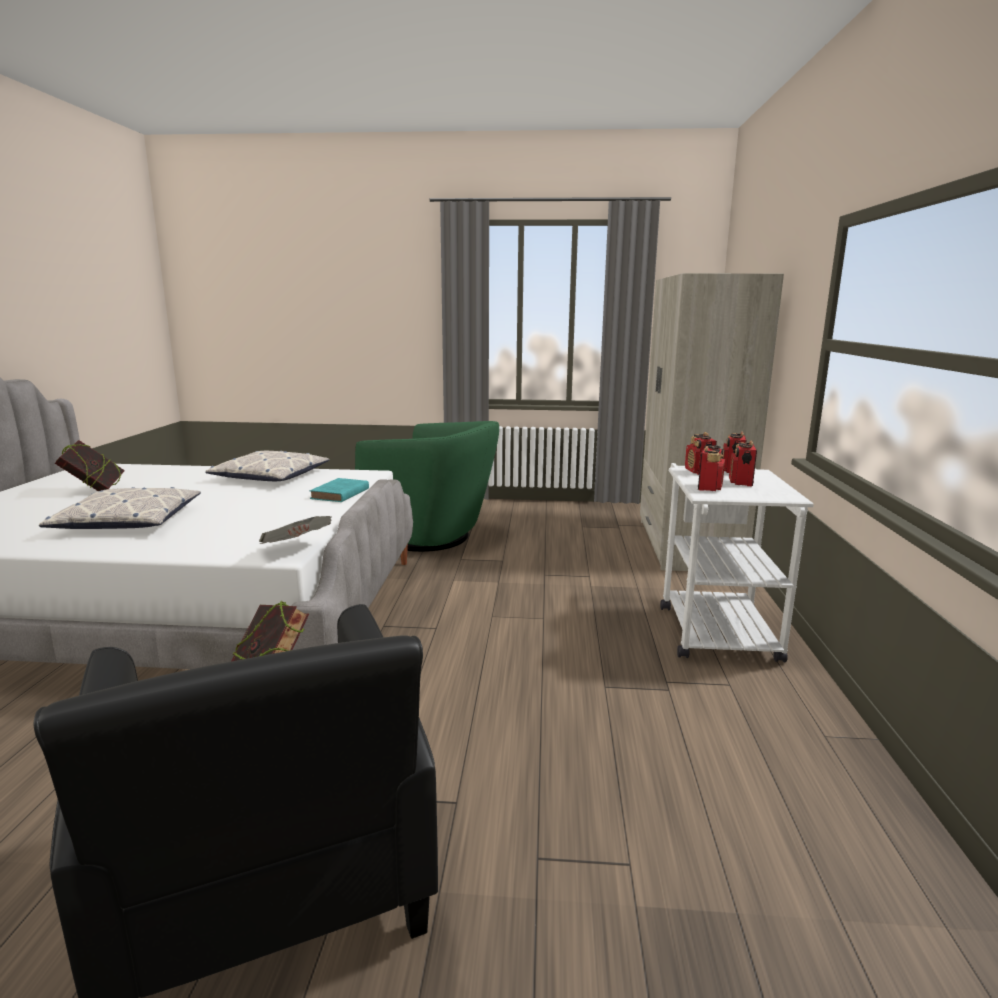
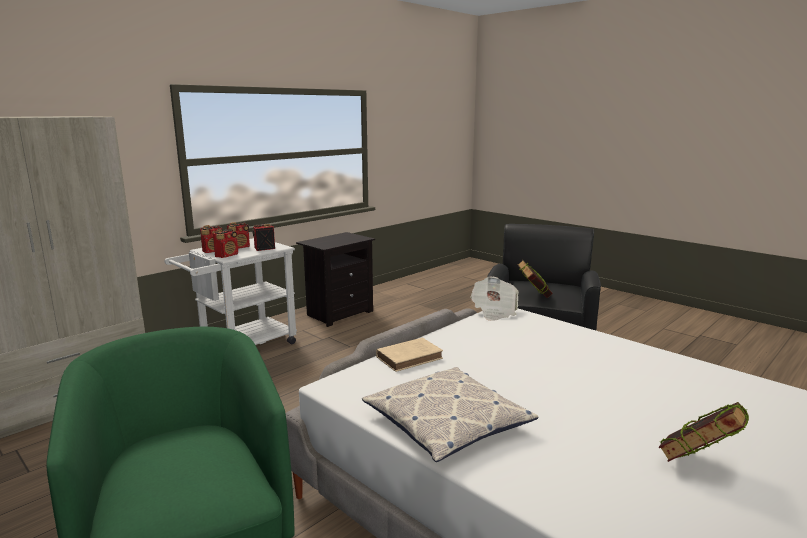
camera: 140 degrees left, 0 degrees up
pillow [39,487,201,529] -> none
turquoise book [310,478,369,502] -> beige book [376,338,443,372]
none -> black nightstand [296,232,375,327]

